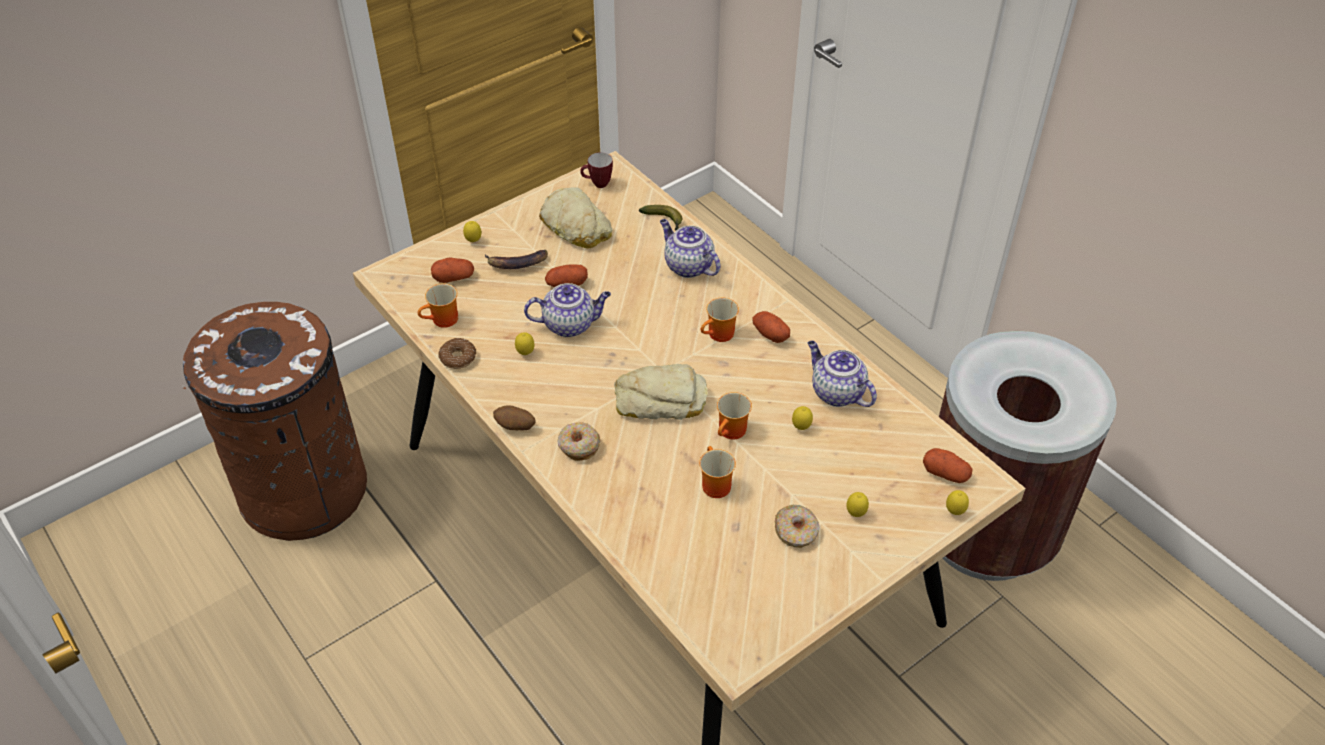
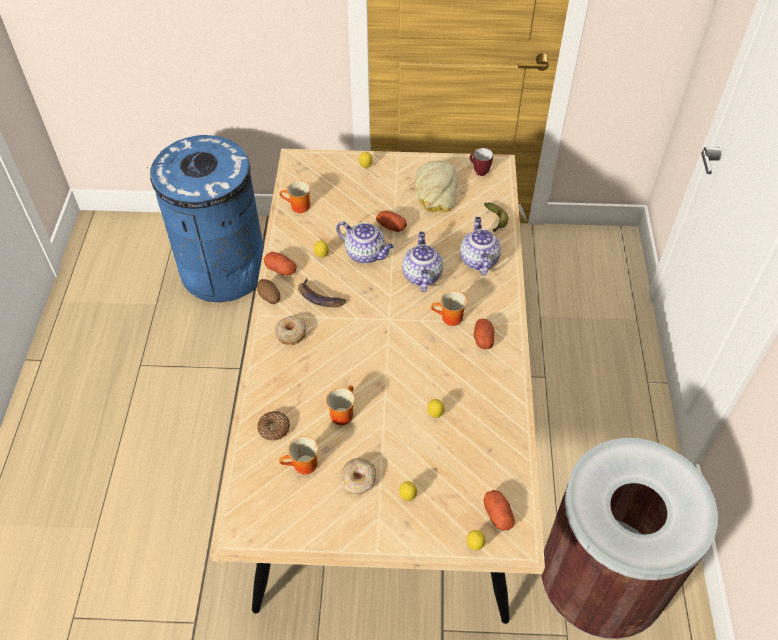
camera: 40 degrees right, 5 degrees up
brown trash can [183,302,367,541] -> blue trash can [147,135,264,302]
potato [431,257,474,283] -> potato moved to [264,252,297,276]
donut [438,338,476,369] -> donut moved to [257,411,290,441]
banana [485,250,548,269] -> banana moved to [298,278,346,307]
bread [614,364,708,420] -> none
mug [717,392,752,440] -> mug moved to [279,436,318,474]
teapot [808,341,877,407] -> teapot moved to [402,232,443,292]

